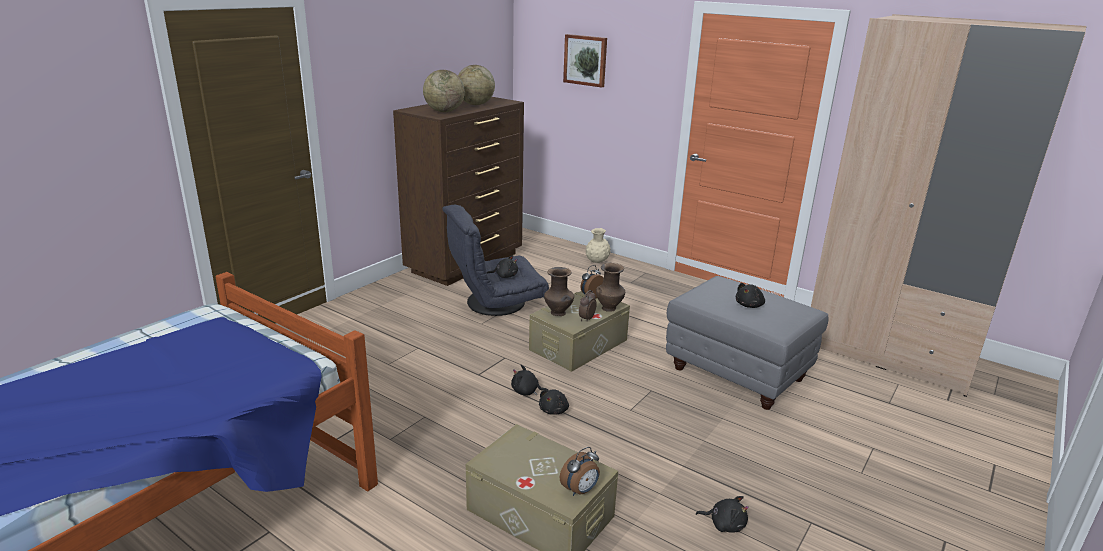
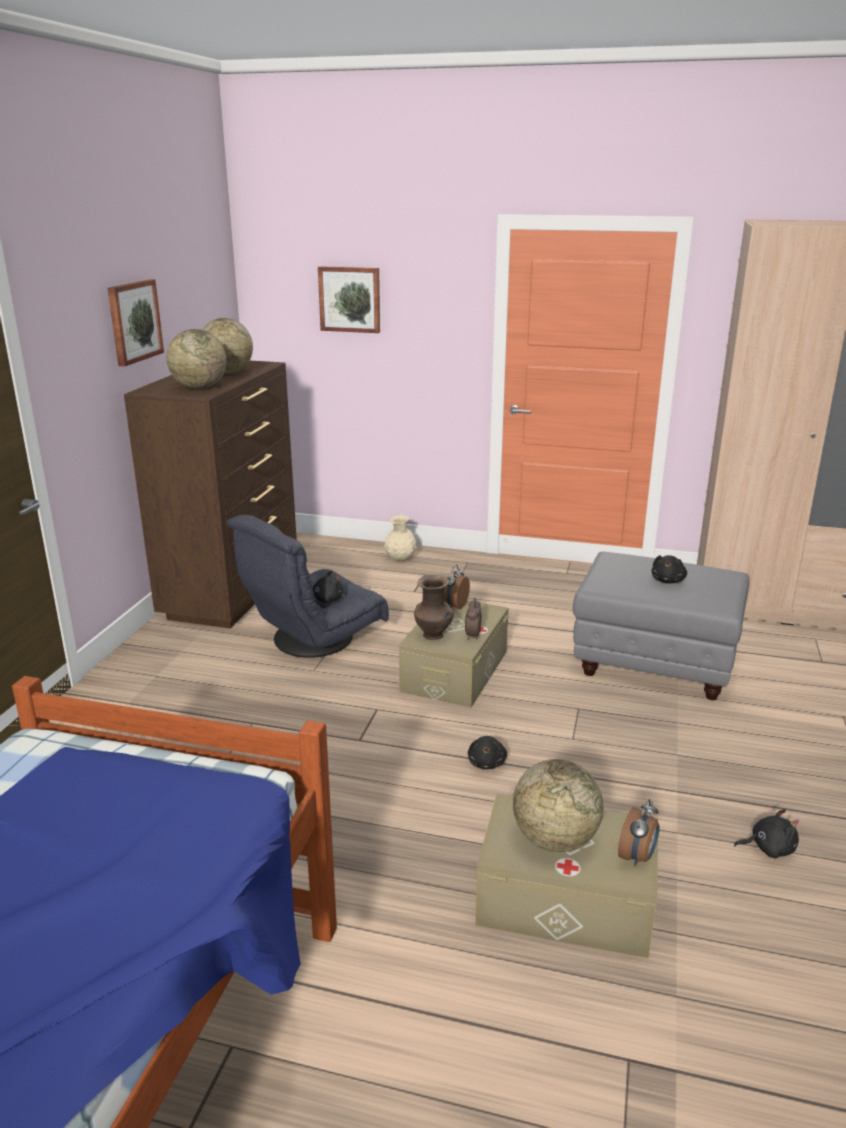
camera: 20 degrees left, 0 degrees up
black plush toy [511,365,549,396] -> none
brown vase [596,263,625,312] -> none
none -> picture [108,279,164,366]
none -> globe [513,759,603,852]

